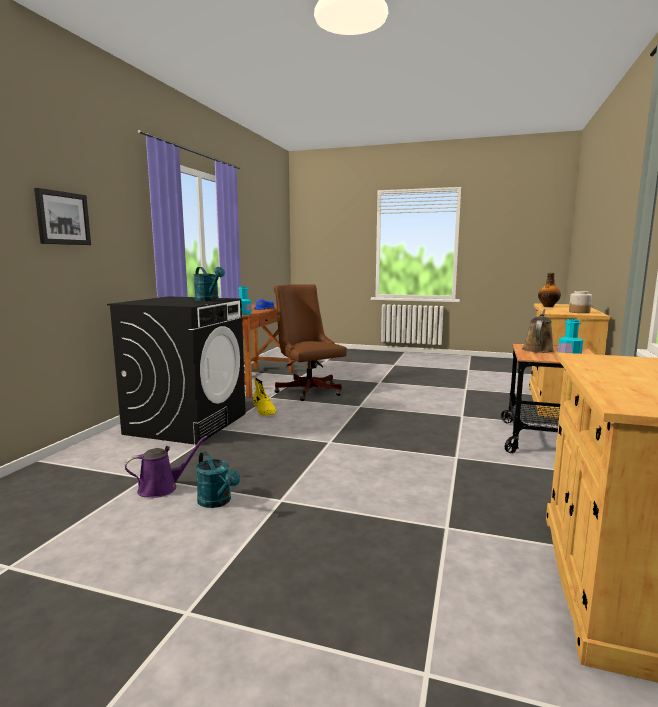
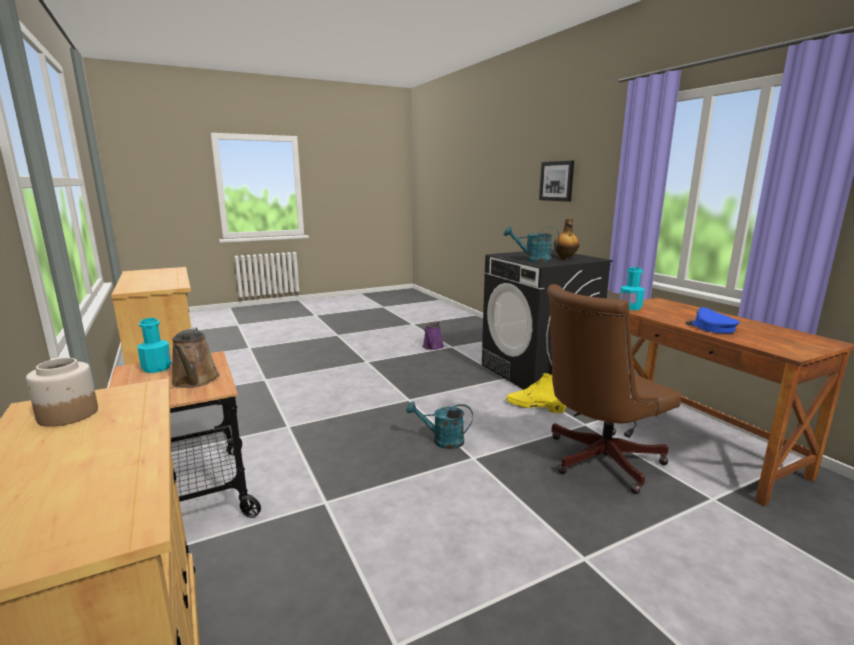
camera: 135 degrees right, 5 degrees up
turquoise watering can [196,451,240,508] -> turquoise watering can moved to [406,401,473,449]
brown office chair [274,284,347,401] -> brown office chair turned 135 degrees clockwise [547,284,681,494]
bottle [538,273,561,307] -> bottle moved to [554,218,579,260]

